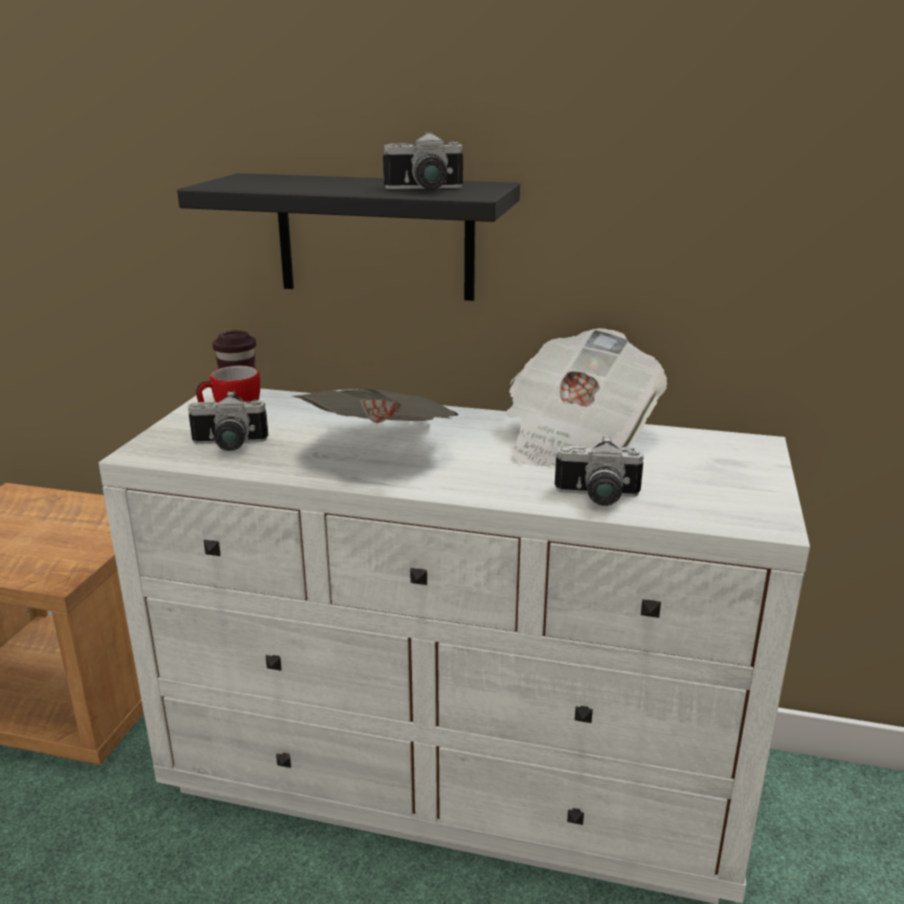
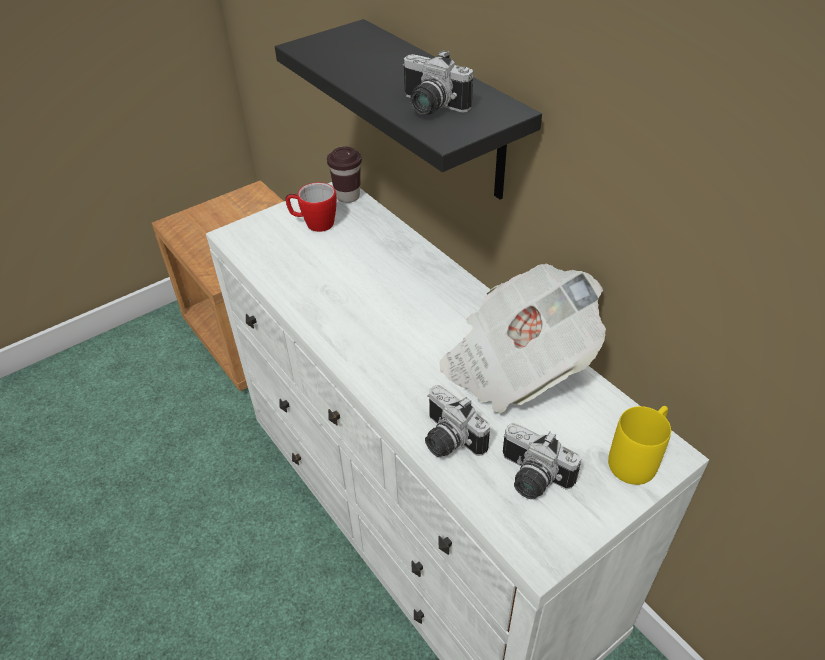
camera: 40 degrees right, 20 degrees up
camera [188,390,268,451] -> camera moved to [503,423,581,499]
newspaper [292,389,459,423] -> none
none -> yellow mug [608,406,671,485]

